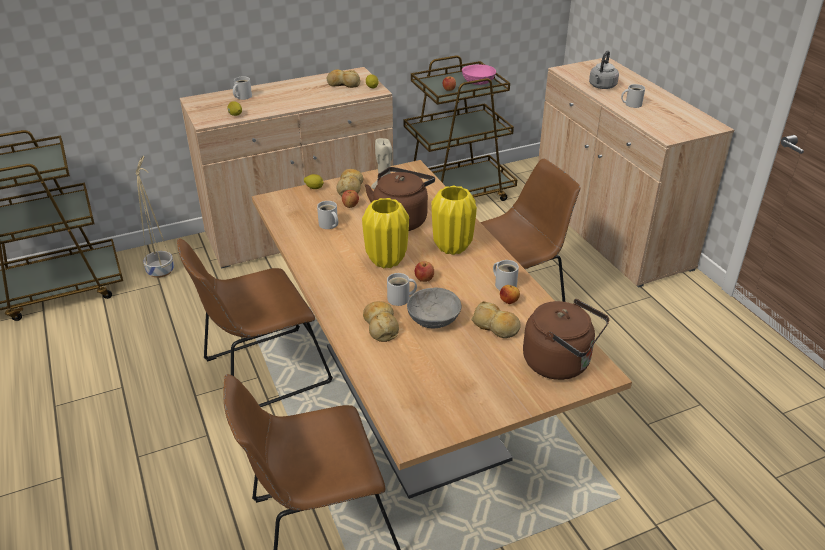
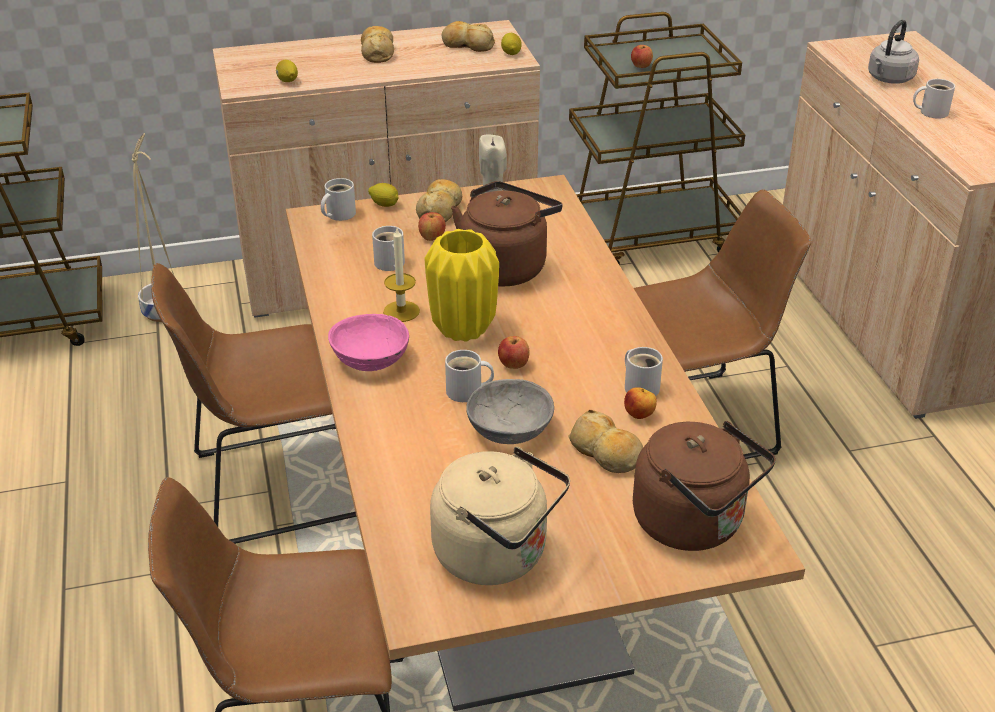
camera: 10 degrees right, 0 degrees up
white mug [233,76,252,100] -> white mug moved to [321,178,356,221]
bread [363,301,399,342] -> bread moved to [361,26,394,63]
yellow vase [431,186,477,255] -> none
pink bowl [462,64,496,85] -> pink bowl moved to [328,314,409,371]
none -> candle [383,228,420,322]
none -> beige kettle [430,447,570,585]

